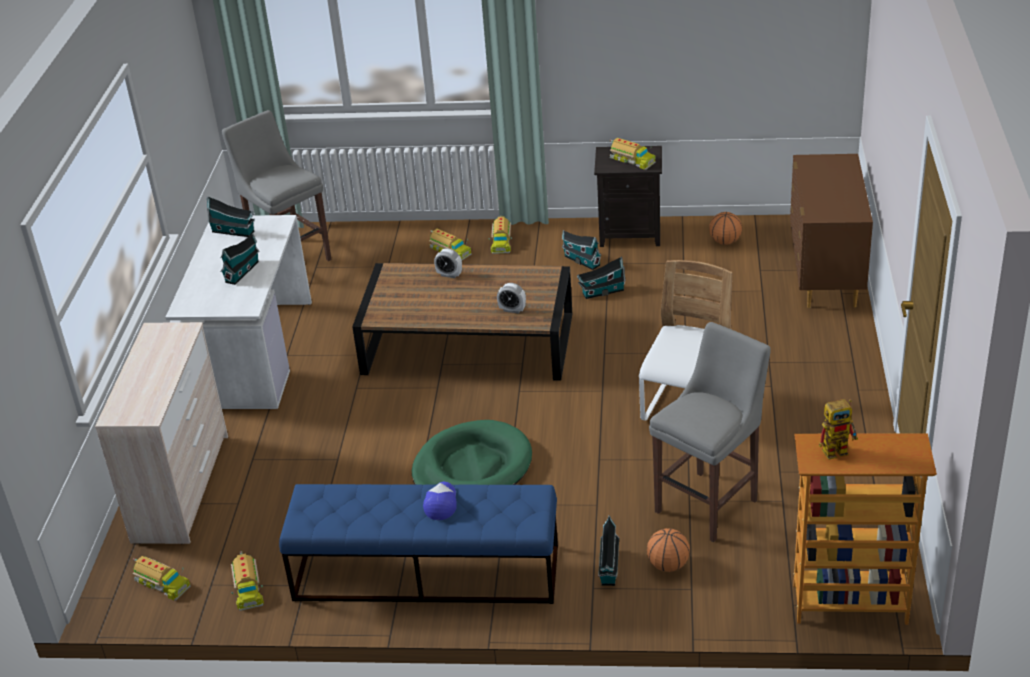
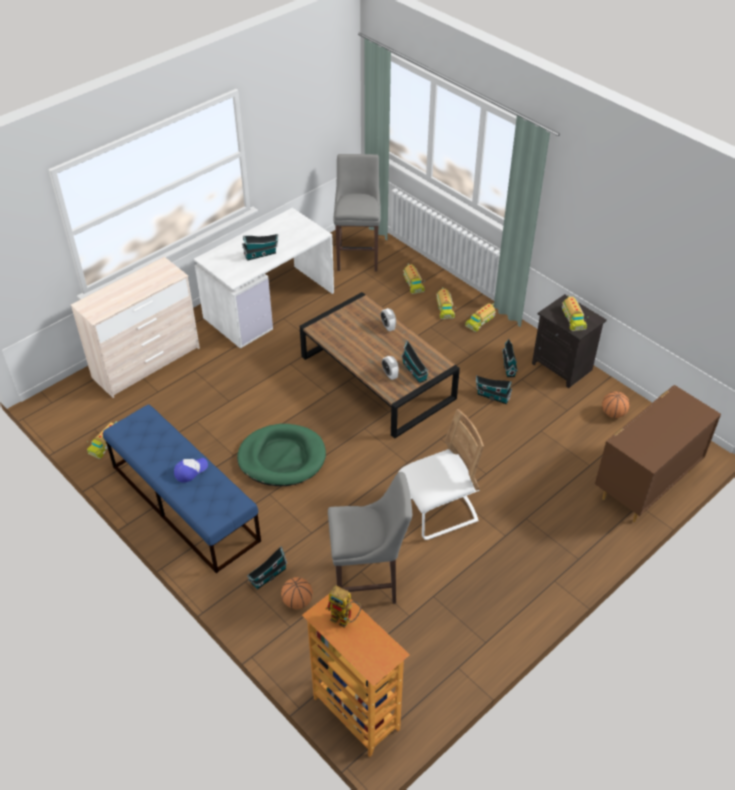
camera: 40 degrees right, 10 degrees up
toy truck [132,556,191,601] -> toy truck moved to [403,263,425,294]
toy house [207,196,255,237] -> toy house moved to [401,340,429,383]

